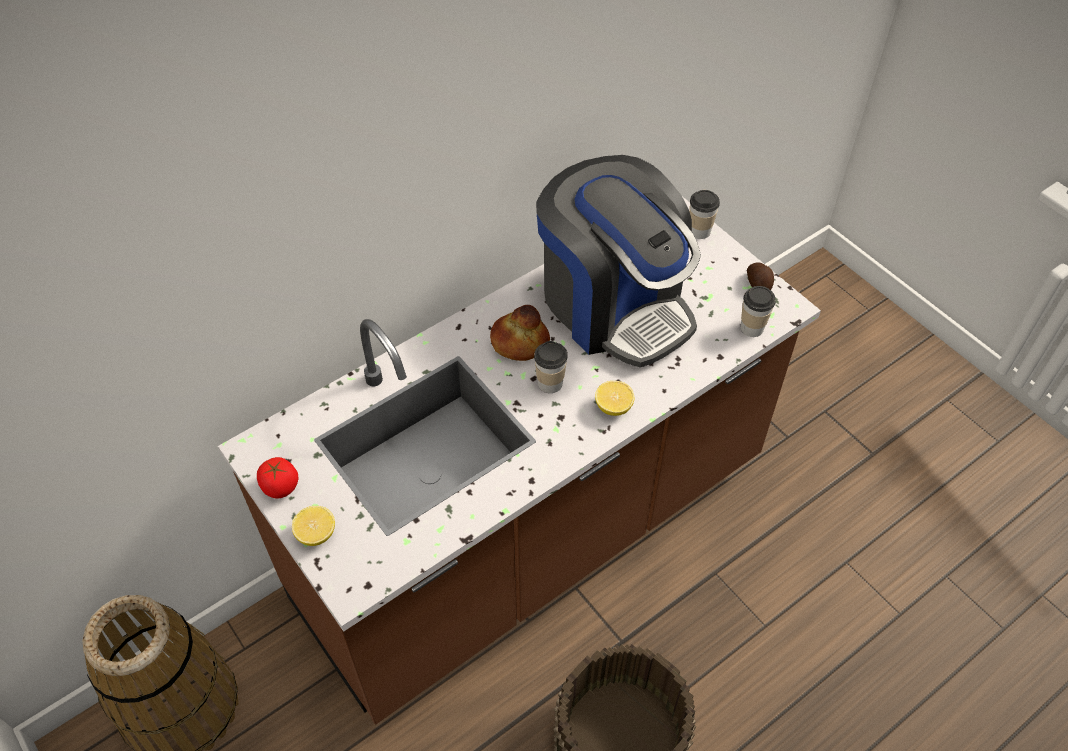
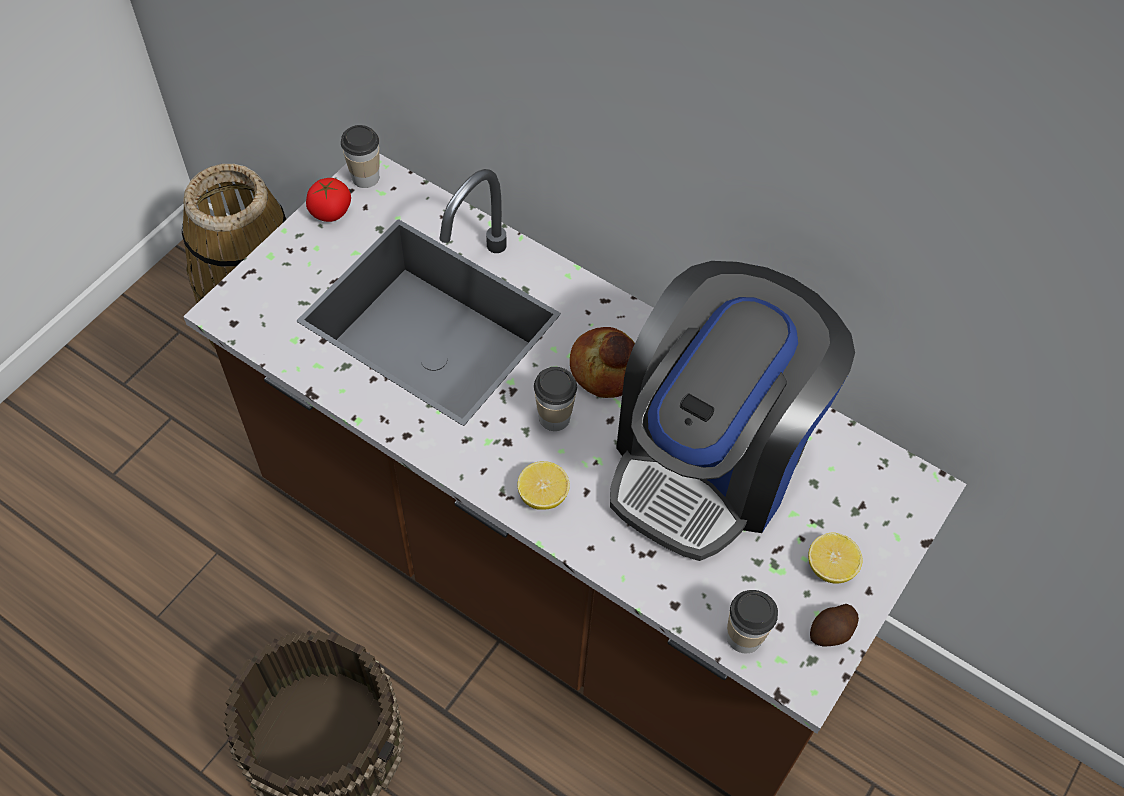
camera: 70 degrees right, 5 degrees up
lemon [292,506,335,546] -> lemon moved to [808,532,863,584]
cup [689,190,720,239] -> cup moved to [341,125,380,188]

